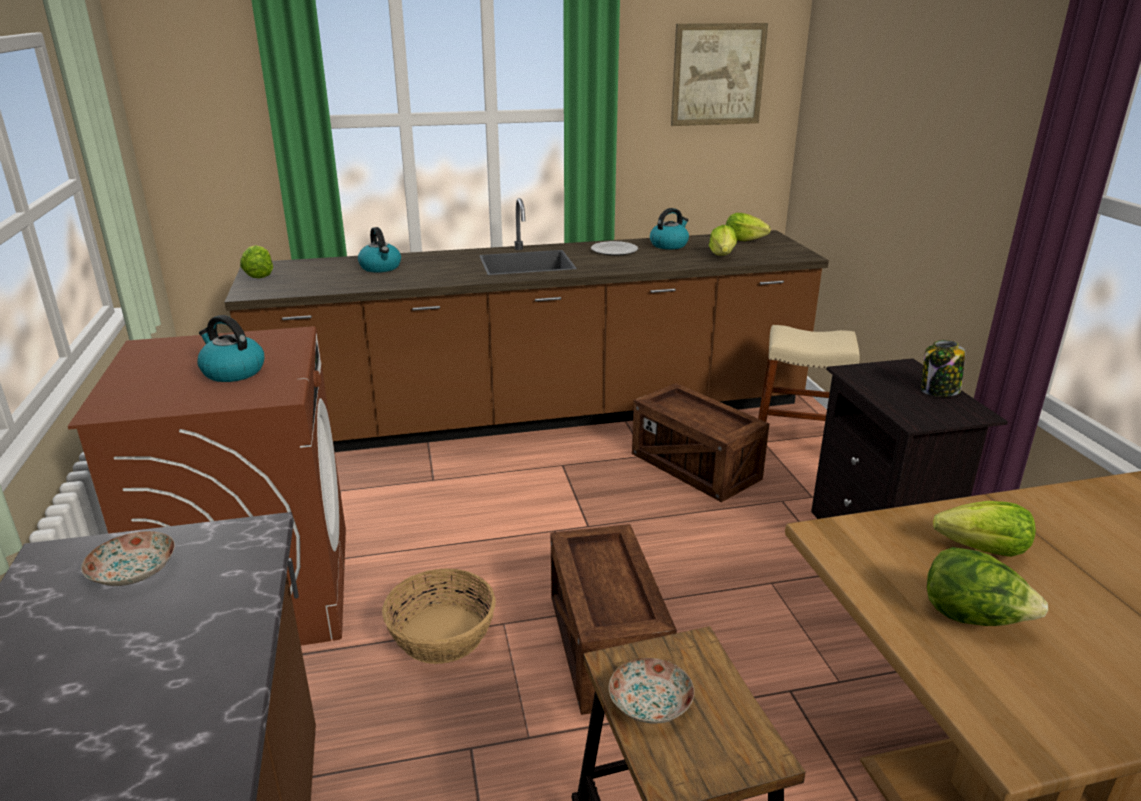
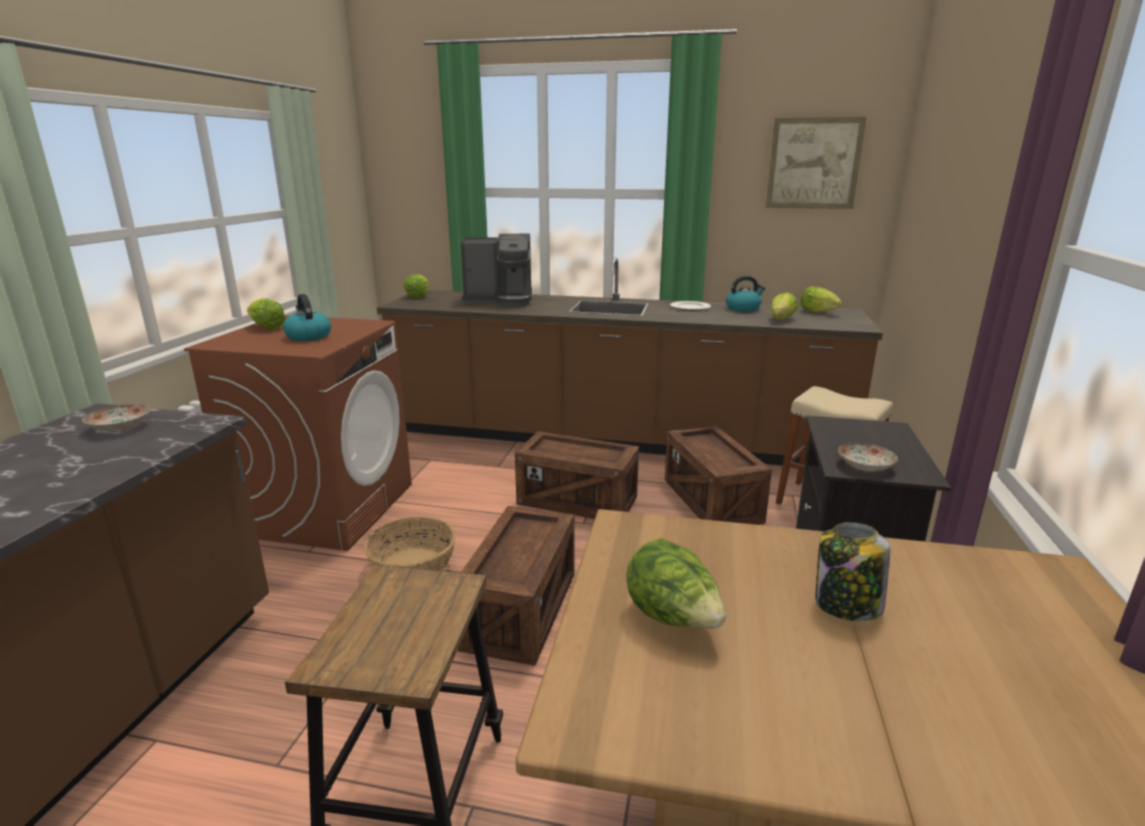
camera: 25 degrees right, 5 degrees down
kettle [358,227,401,272] -> coffee machine [461,234,532,307]
plate [609,658,694,723] -> plate moved to [838,443,898,472]
jar [921,340,965,397] -> jar moved to [815,522,890,621]
lettuce [933,501,1036,557] -> lettuce moved to [247,298,286,329]
none -> crate [515,432,639,519]

